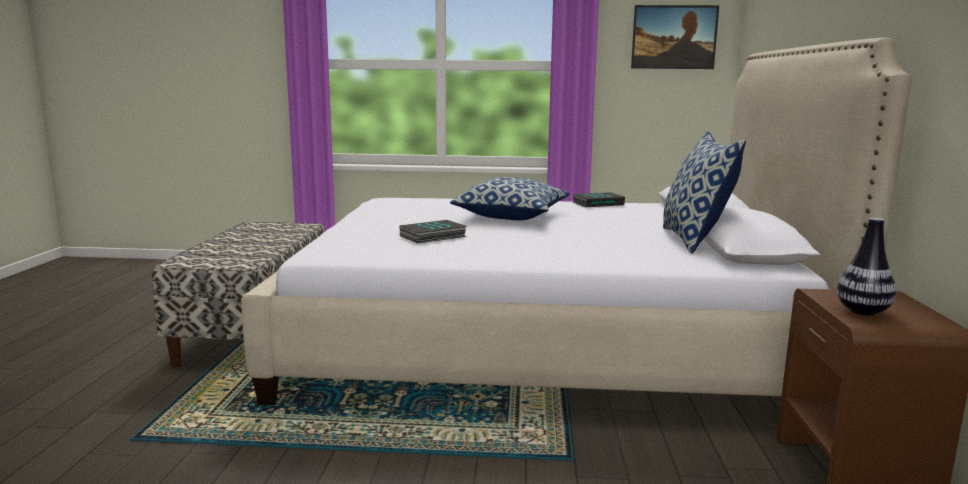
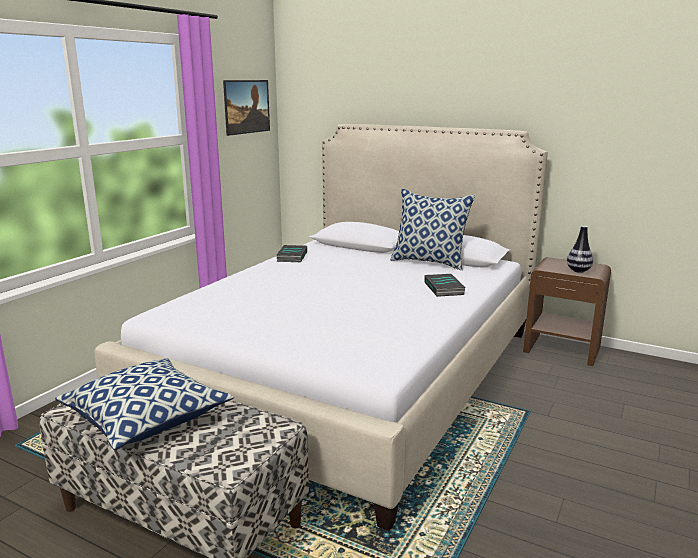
camera: 65 degrees left, 5 degrees up
book [400,220,467,244] -> book moved to [424,274,465,297]
pillow [450,177,570,220] -> pillow moved to [55,358,234,450]

